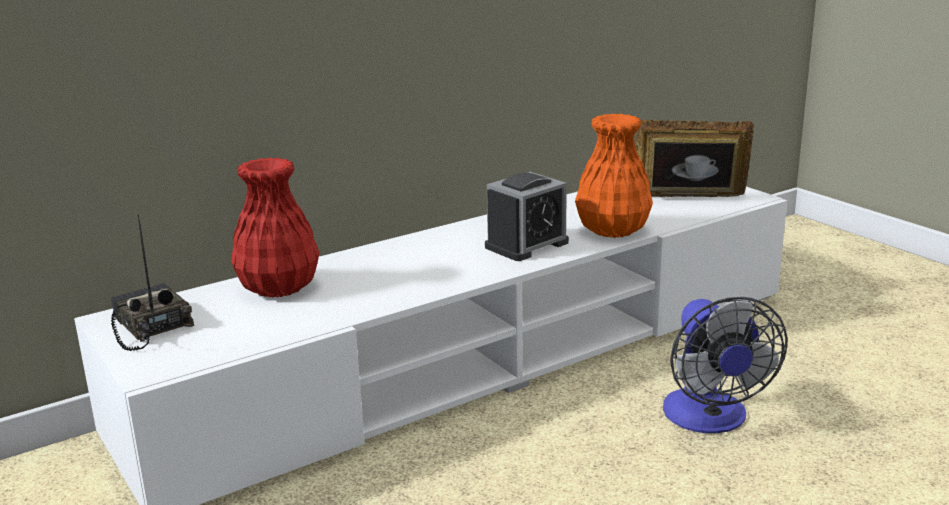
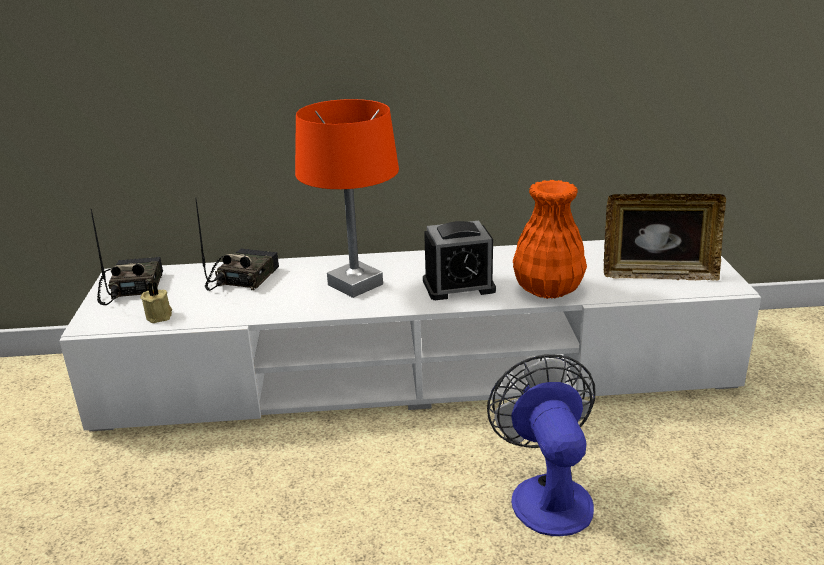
camera: 30 degrees right, 5 degrees up
red vase [231,157,319,298] -> radio [195,198,279,291]
picture frame [636,120,753,197] -> picture frame turned 150 degrees clockwise [603,194,726,281]
fan [663,297,788,433] -> fan turned 150 degrees clockwise [487,354,596,536]
none -> beige candle [140,282,172,323]
none -> orange table lamp [295,99,399,298]

